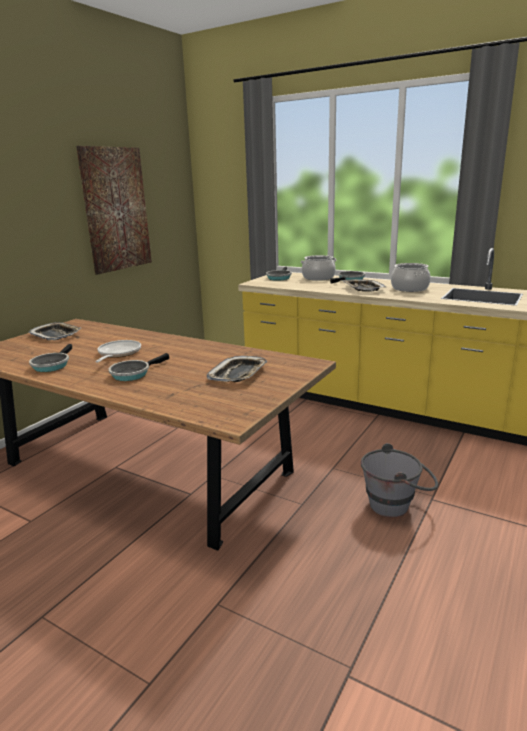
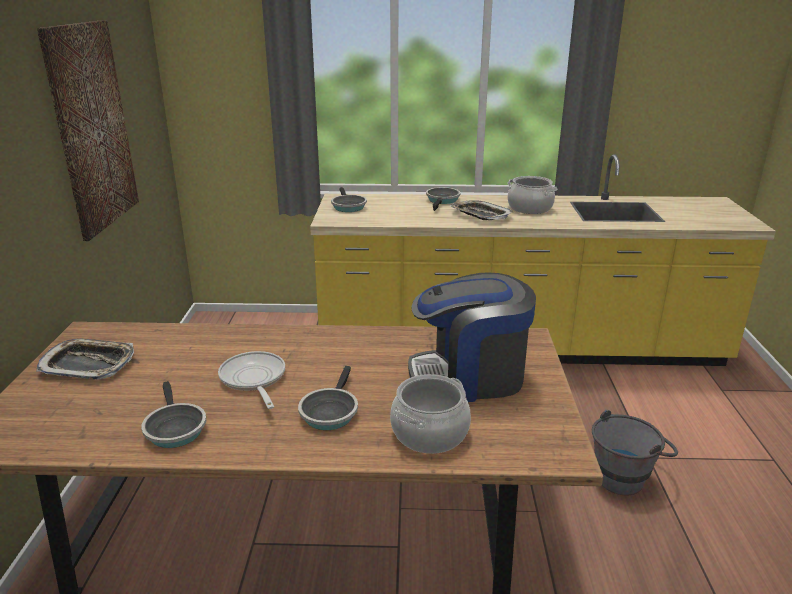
camera: 30 degrees left, 5 degrees up
tray [207,356,267,382] -> coffee machine [408,272,536,402]
cooking pot [301,255,336,281] -> cooking pot moved to [390,374,471,454]

